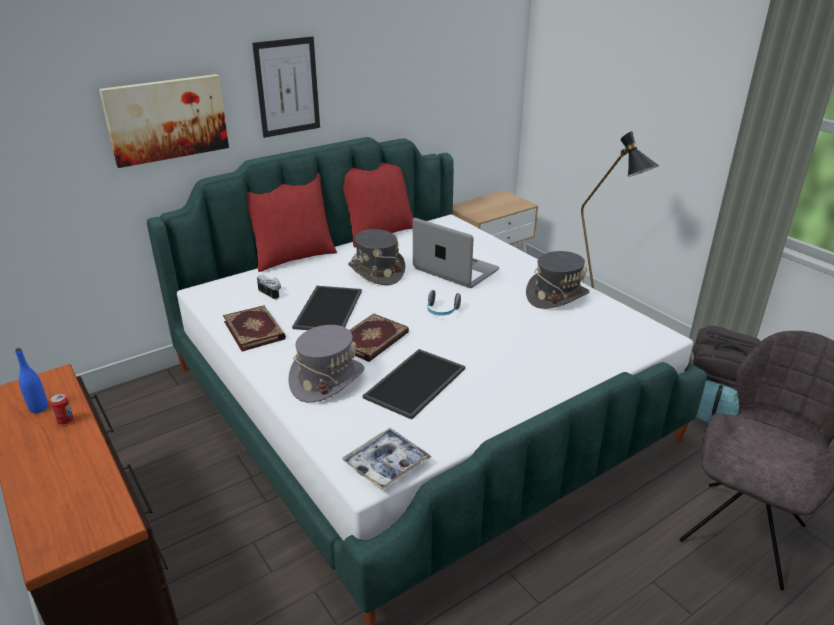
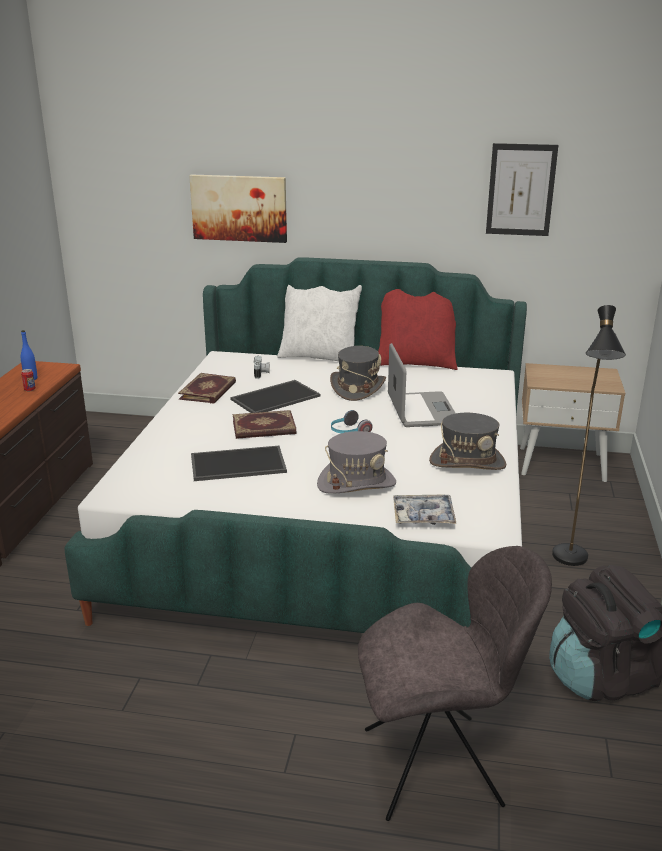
camera: 45 degrees right, 5 degrees down
red pillow [247,173,337,272] -> white pillow [277,284,362,361]
picture [252,36,320,138] -> picture moved to [486,143,558,236]
grey hat [288,325,364,403] -> grey hat moved to [317,431,396,494]
tray [342,428,431,490] -> tray moved to [393,495,456,525]

